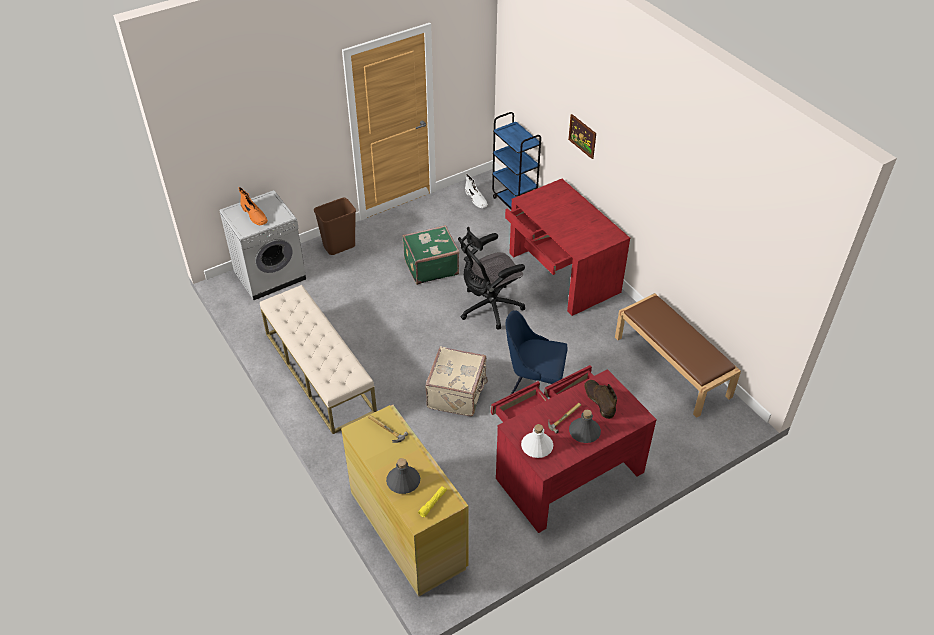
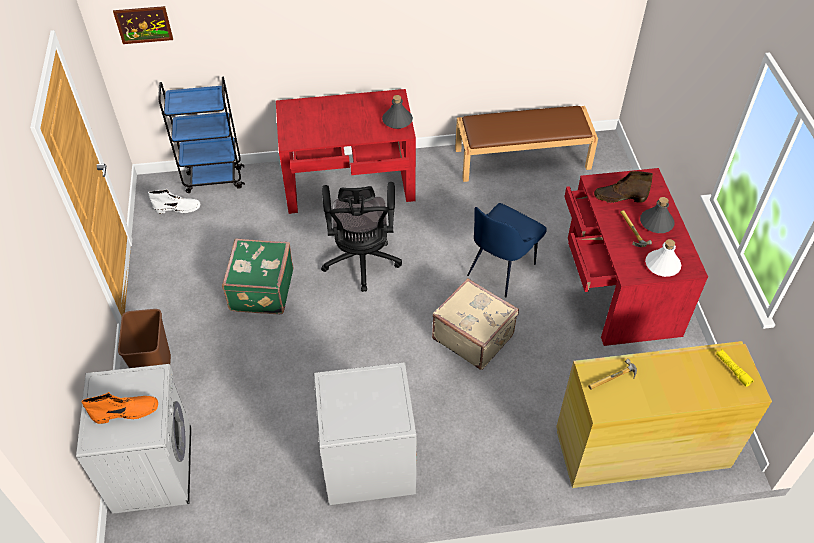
camera: 65 degrees left, 5 degrees up
beige bench [260,285,377,434] -> white washing machine [314,362,417,505]
grey bottle [386,458,420,494] -> grey bottle moved to [382,95,413,129]
picture [568,114,596,159] -> picture moved to [113,6,173,44]

